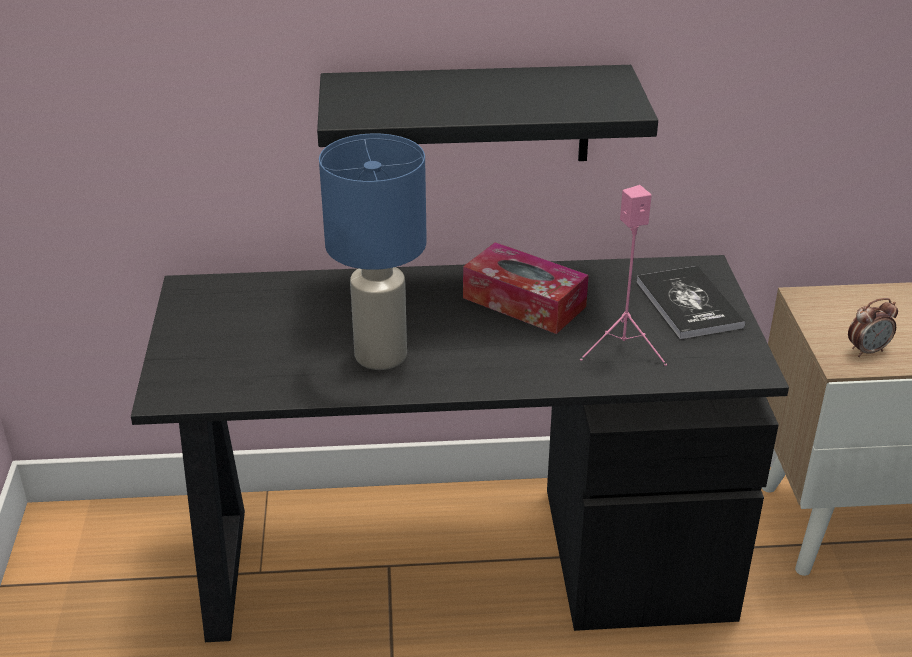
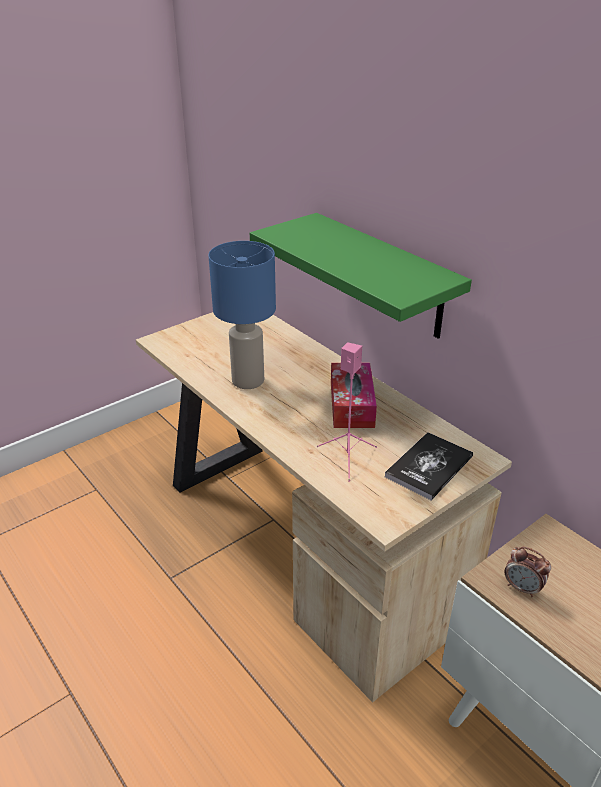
camera: 55 degrees right, 0 degrees up
black desk [131,255,789,642] -> beige desk [136,312,512,703]
black shelf [317,65,658,161] -> green shelf [250,213,472,339]

